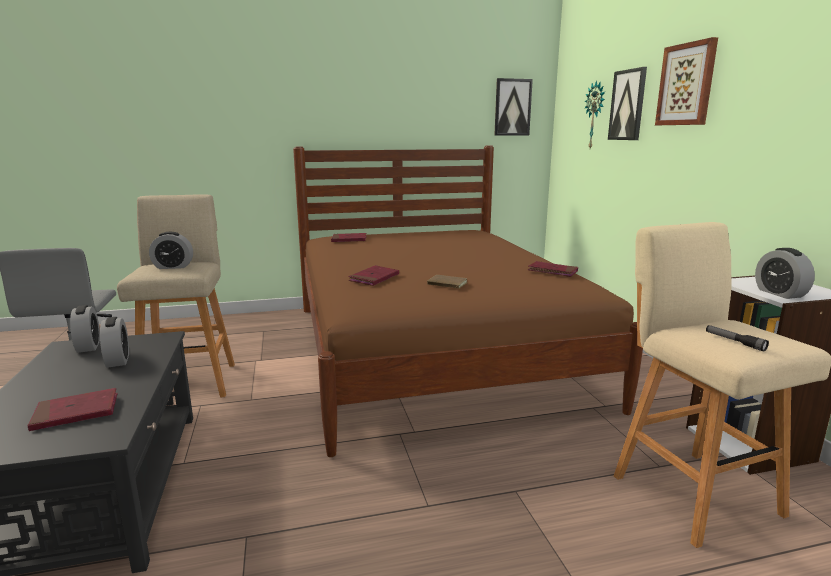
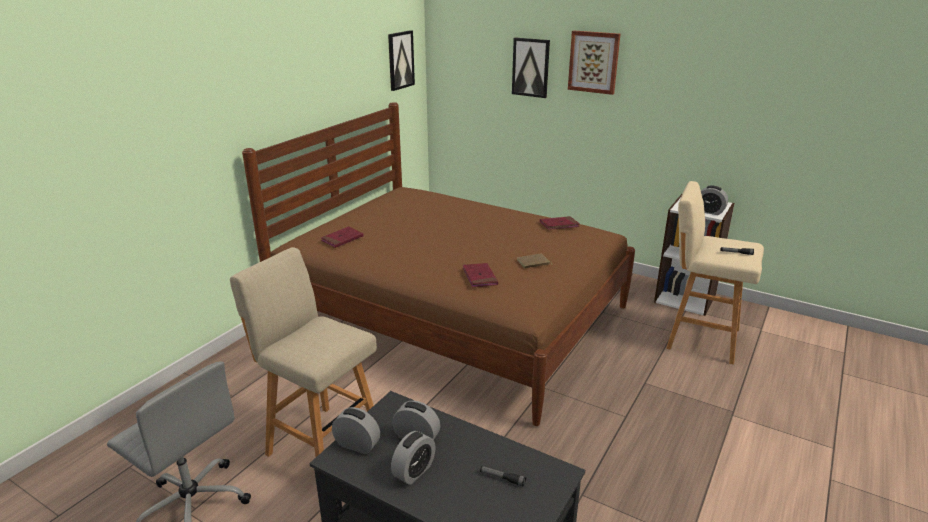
camera: 45 degrees left, 10 degrees up
red book [28,388,118,431] -> flashlight [480,466,526,487]
alarm clock [149,232,193,269] -> alarm clock moved to [391,431,436,485]
wall clock [585,81,605,148] -> none

